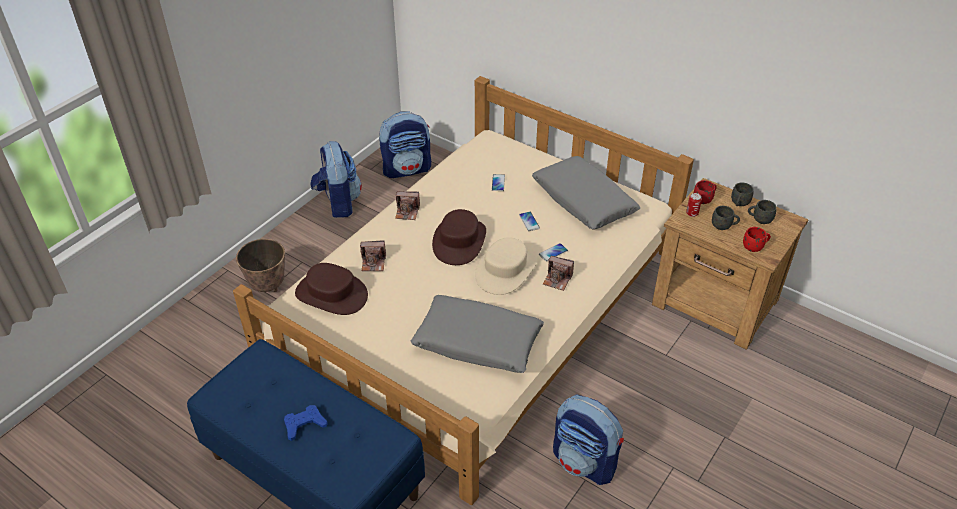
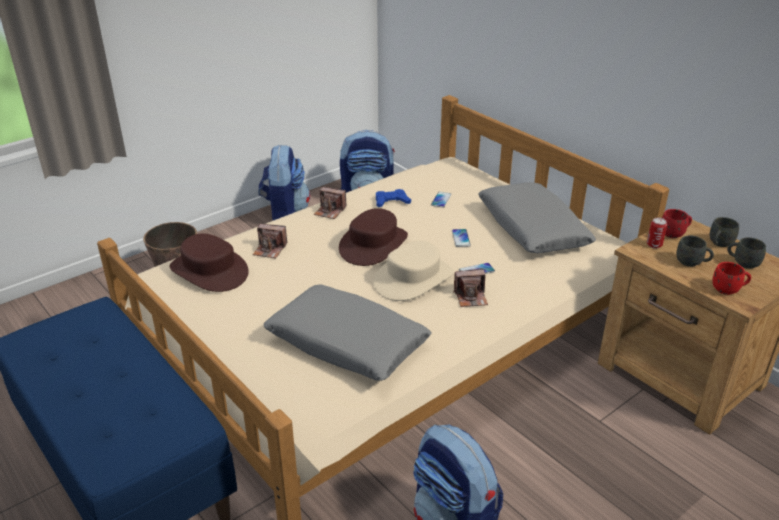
camera: 15 degrees right, 10 degrees down
blue game controller [284,405,328,441] -> blue game controller moved to [376,189,411,207]
camera [543,256,574,291] -> camera turned 45 degrees counterclockwise [453,268,488,307]

